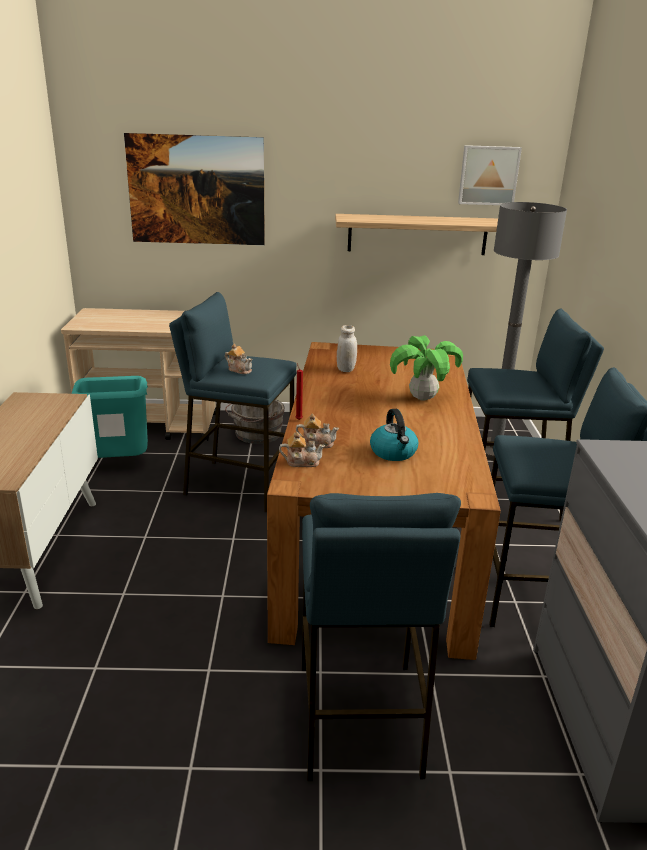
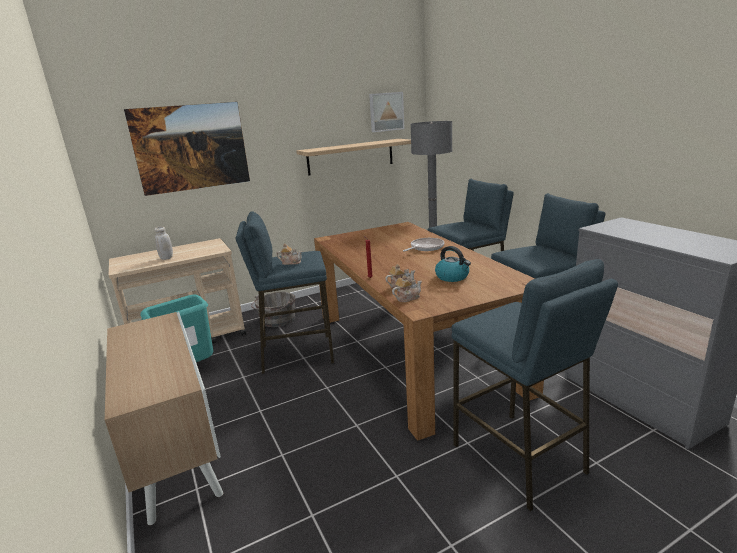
camera: 25 degrees left, 5 degrees down
white jar [337,325,357,372] -> white jar moved to [154,226,173,260]
potted plant [390,335,463,401] -> frying pan [403,238,444,252]

